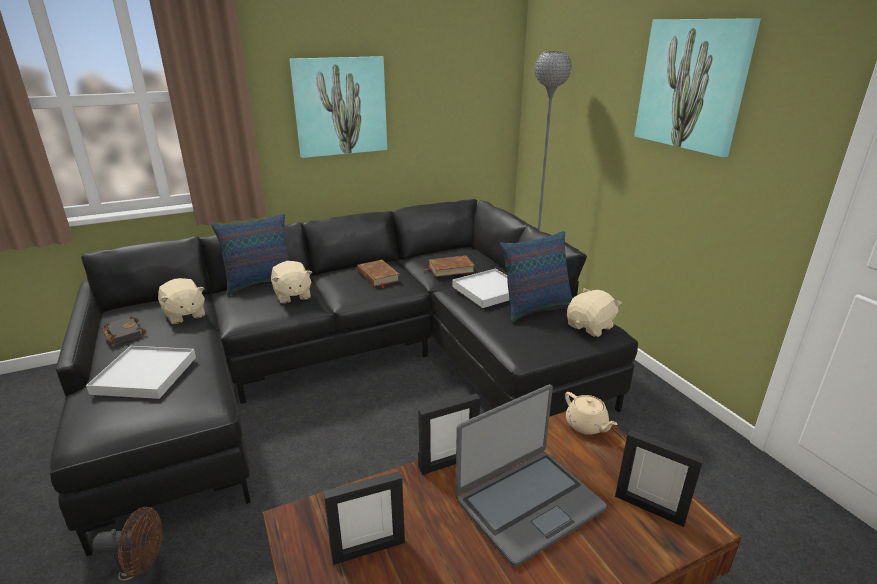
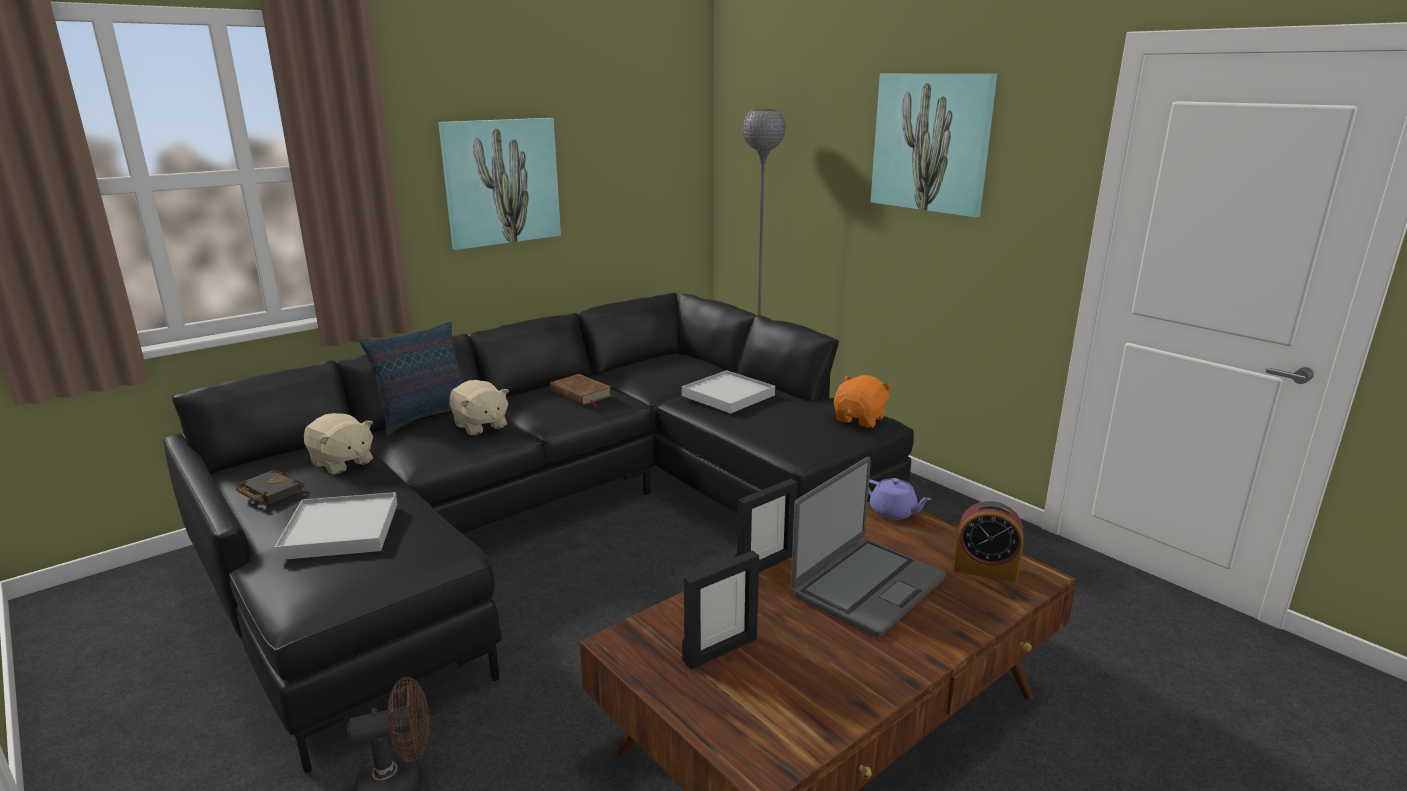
camera: 15 degrees left, 5 degrees down
brown book [423,256,475,277] -> none
blue pillow [500,231,573,323] -> none
beige teapot [565,392,618,435] -> purple teapot [868,478,932,520]
beige plush toy [567,288,622,337] -> orange plush toy [834,375,893,428]
picture frame [615,430,704,527] -> alarm clock [954,501,1024,582]

